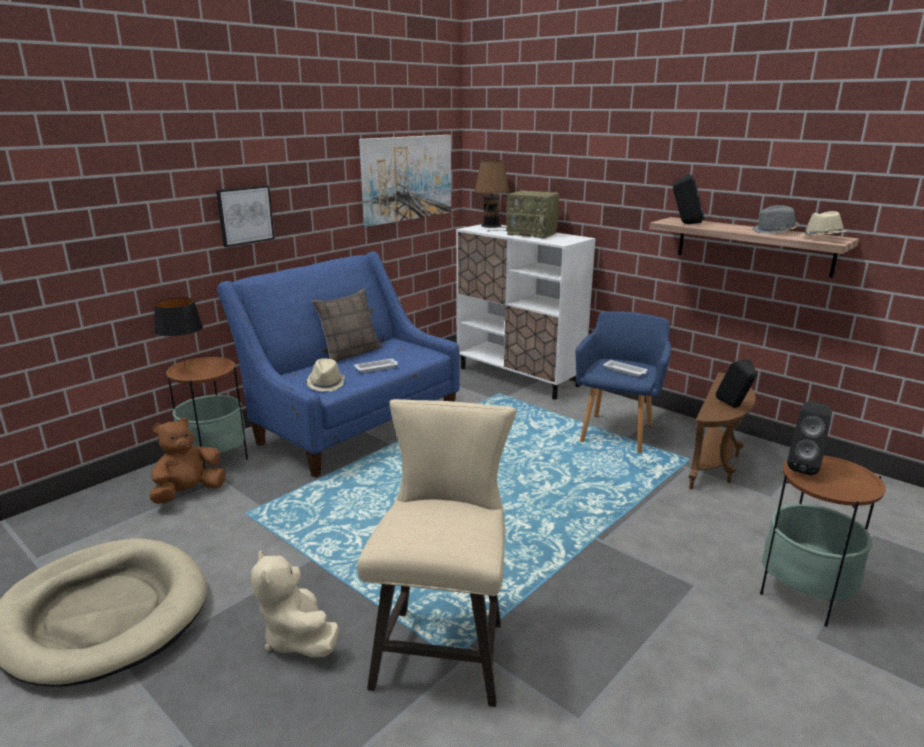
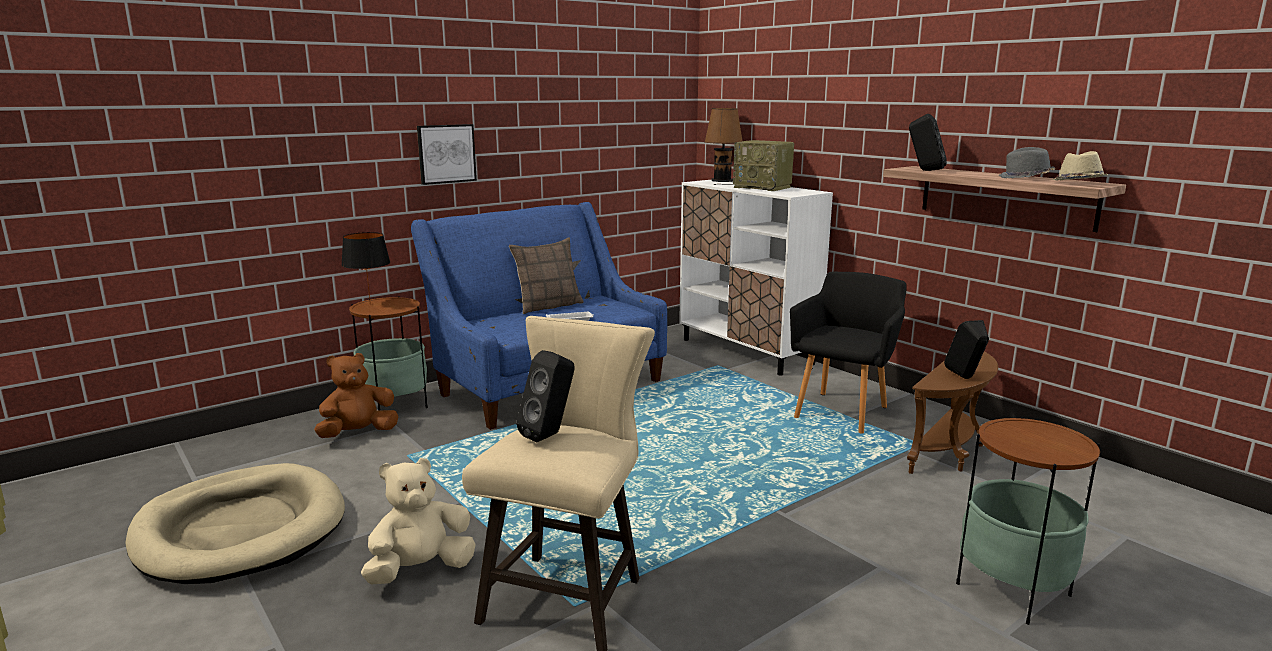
camera: 10 degrees right, 5 degrees down
beige plush toy [251,550,339,657] -> beige plush toy turned 75 degrees clockwise [361,458,476,584]
beige hat [307,358,345,392] -> none
picture [359,135,451,227] -> none
blue armchair [575,311,671,453] -> black armchair [790,272,907,433]
white tray [603,360,647,377] -> none
black speaker [787,401,832,475] -> black speaker moved to [516,350,575,442]

